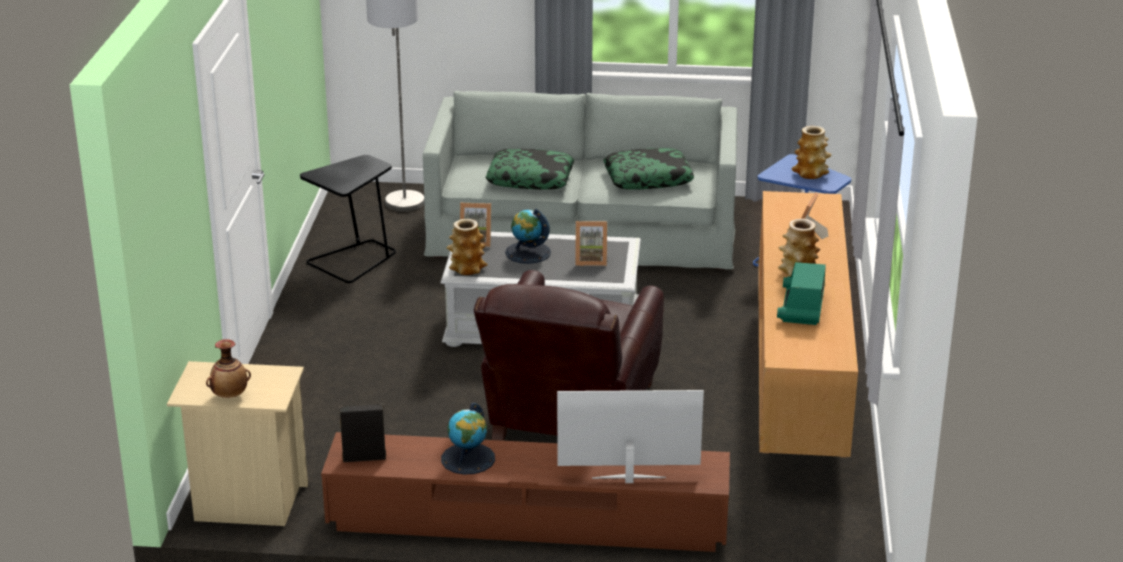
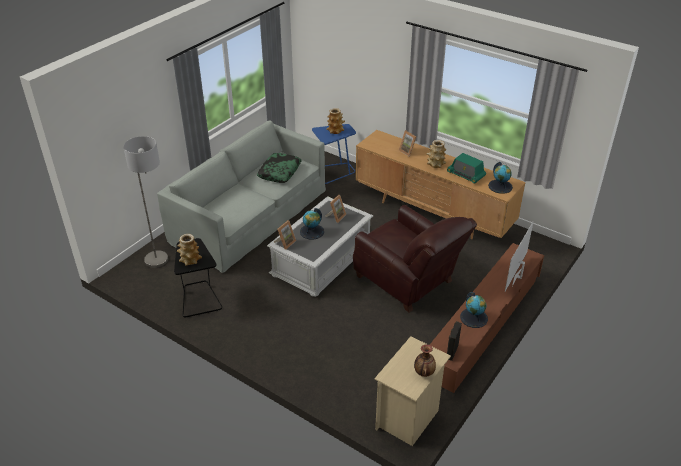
camera: 60 degrees left, 10 degrees up
vase [447,219,488,275] -> vase moved to [177,234,202,266]
pillow [486,149,574,190] -> none
none -> globe [488,162,513,194]

